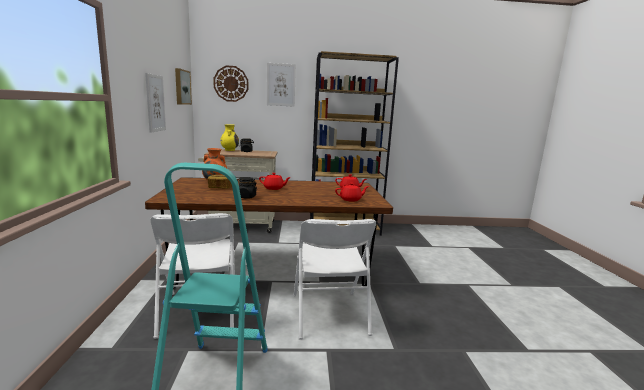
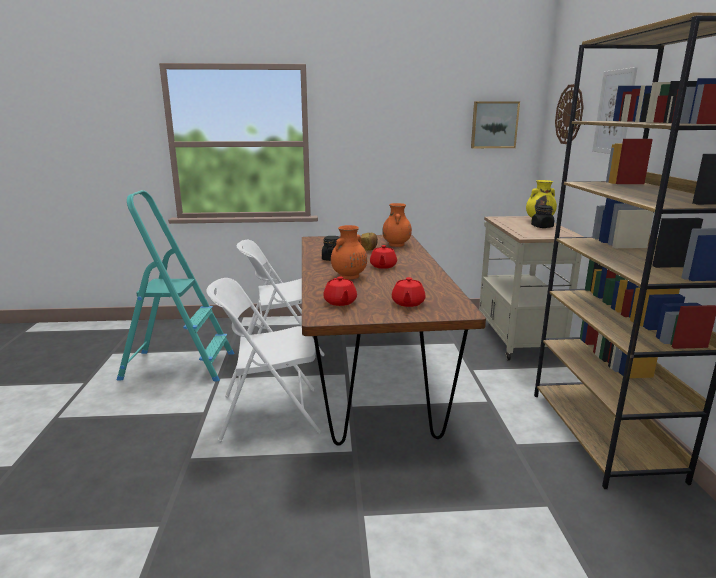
camera: 90 degrees right, 5 degrees up
picture [145,73,166,133] -> none
none -> orange vase [331,225,367,280]

